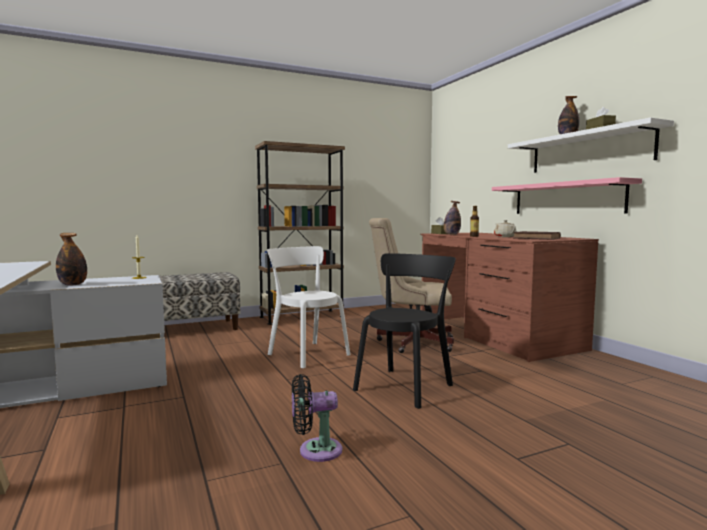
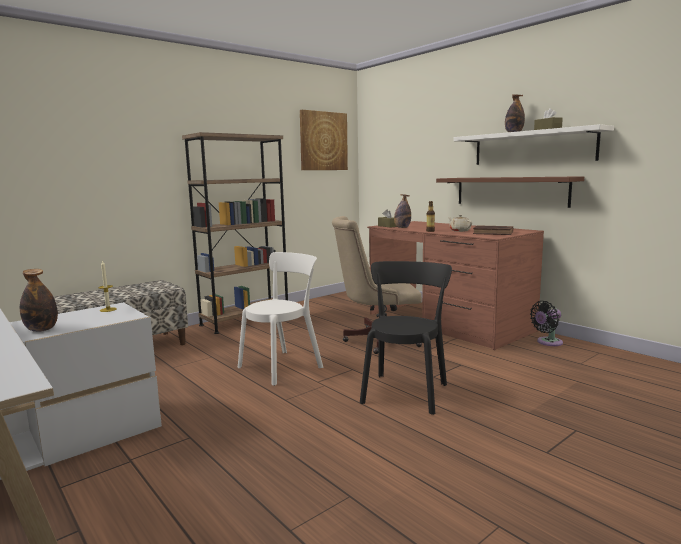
camera: 15 degrees left, 5 degrees up
white chair [267,246,350,368] -> white chair turned 105 degrees clockwise [238,252,323,386]
black fan [292,374,342,462] -> black fan moved to [530,301,563,346]
pink shelf [492,177,642,214] -> brown shelf [436,176,584,208]
none -> picture [300,110,348,170]

